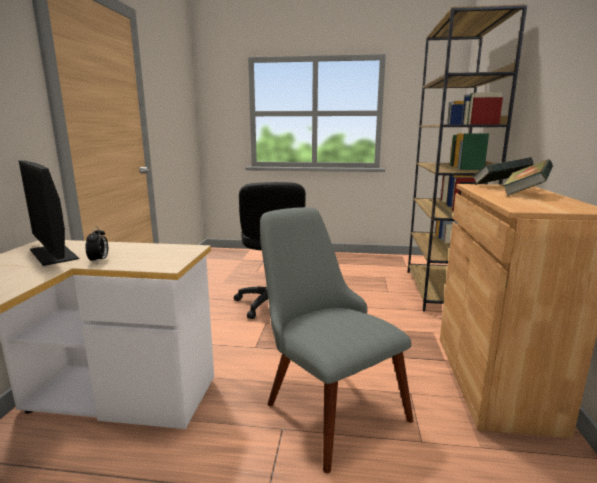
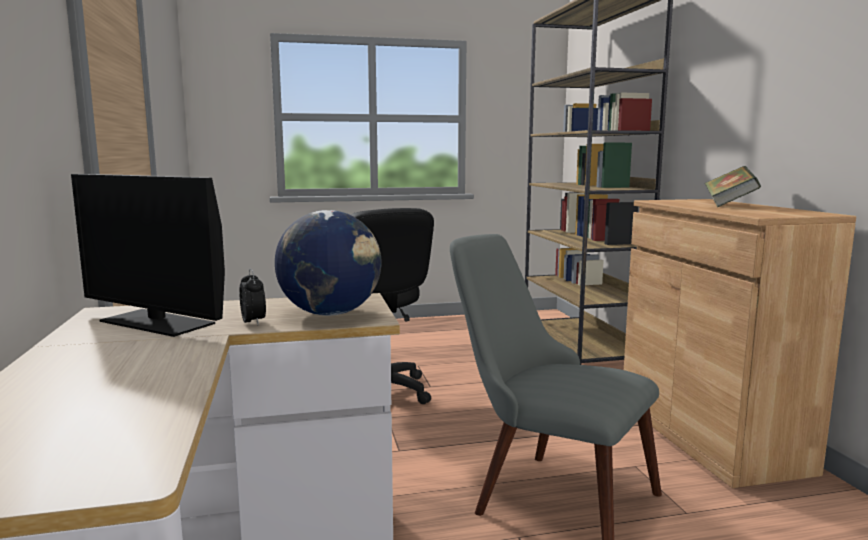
camera: 20 degrees left, 5 degrees down
book [473,157,534,185] -> none
none -> globe [275,210,382,316]

